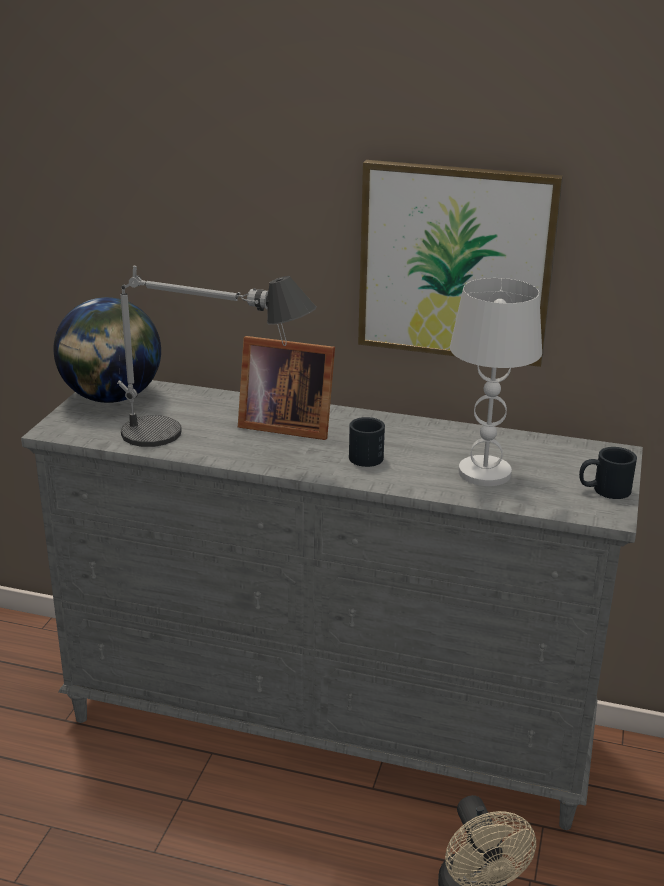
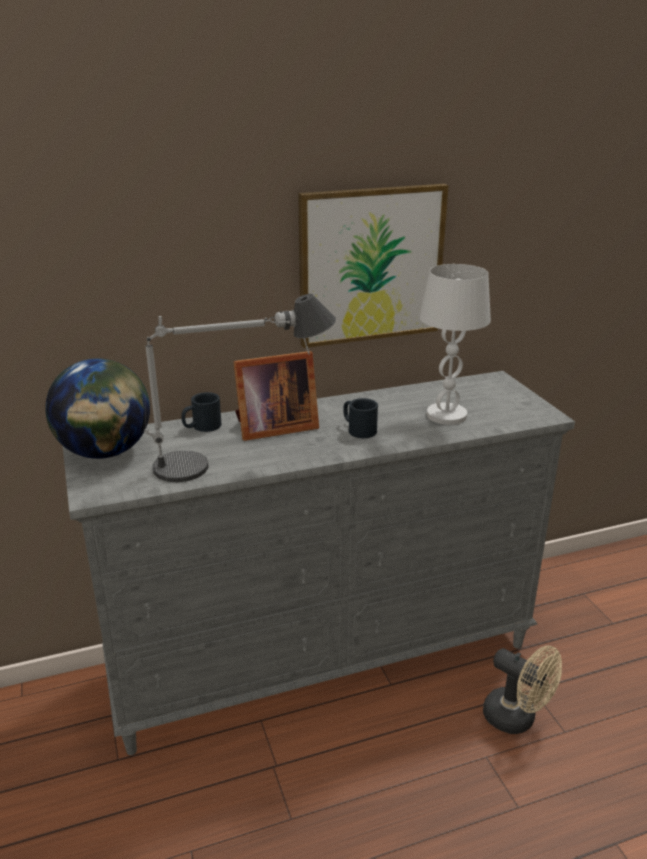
camera: 35 degrees left, 0 degrees up
black mug [579,447,637,499] -> black mug moved to [181,392,221,432]

